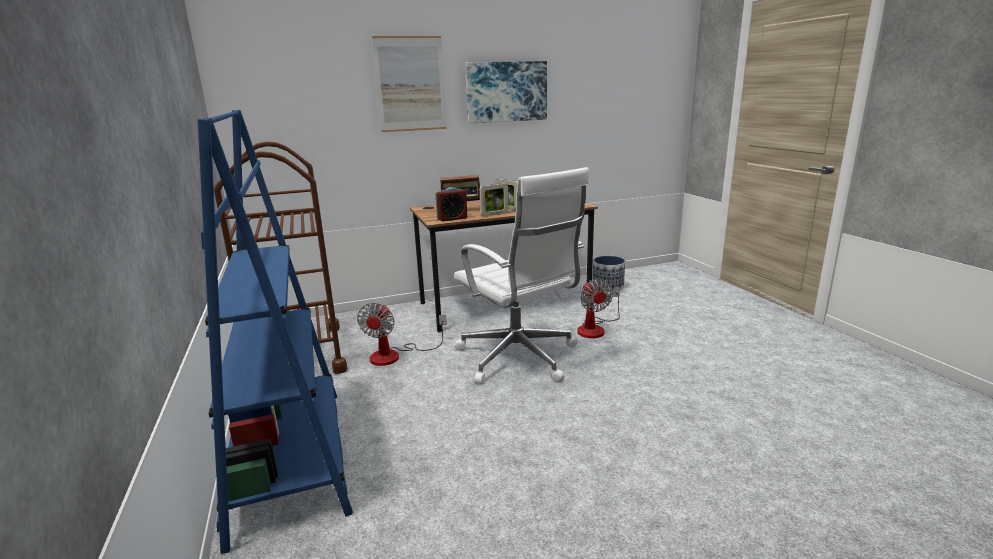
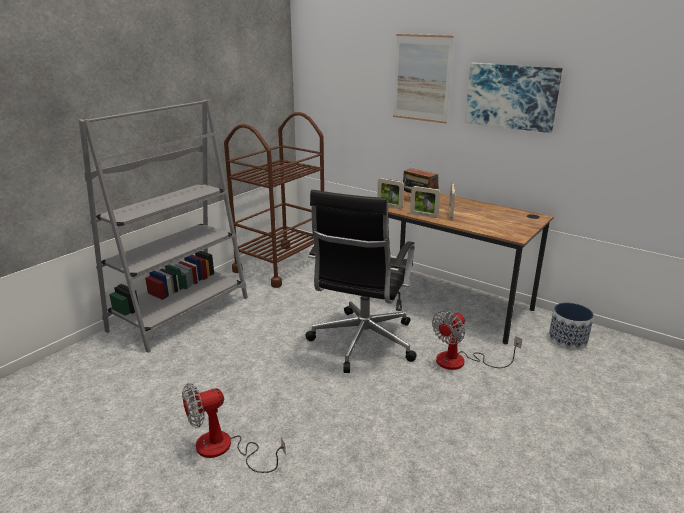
camera: 55 degrees right, 5 degrees up
blue bookcase [198,110,353,554] -> grey bookcase [79,100,248,353]
fan [357,303,447,366] -> fan moved to [182,383,286,473]
alarm clock [435,187,467,222] -> picture frame [377,178,404,209]
white office chair [454,167,590,384] -> black office chair [305,190,417,373]

